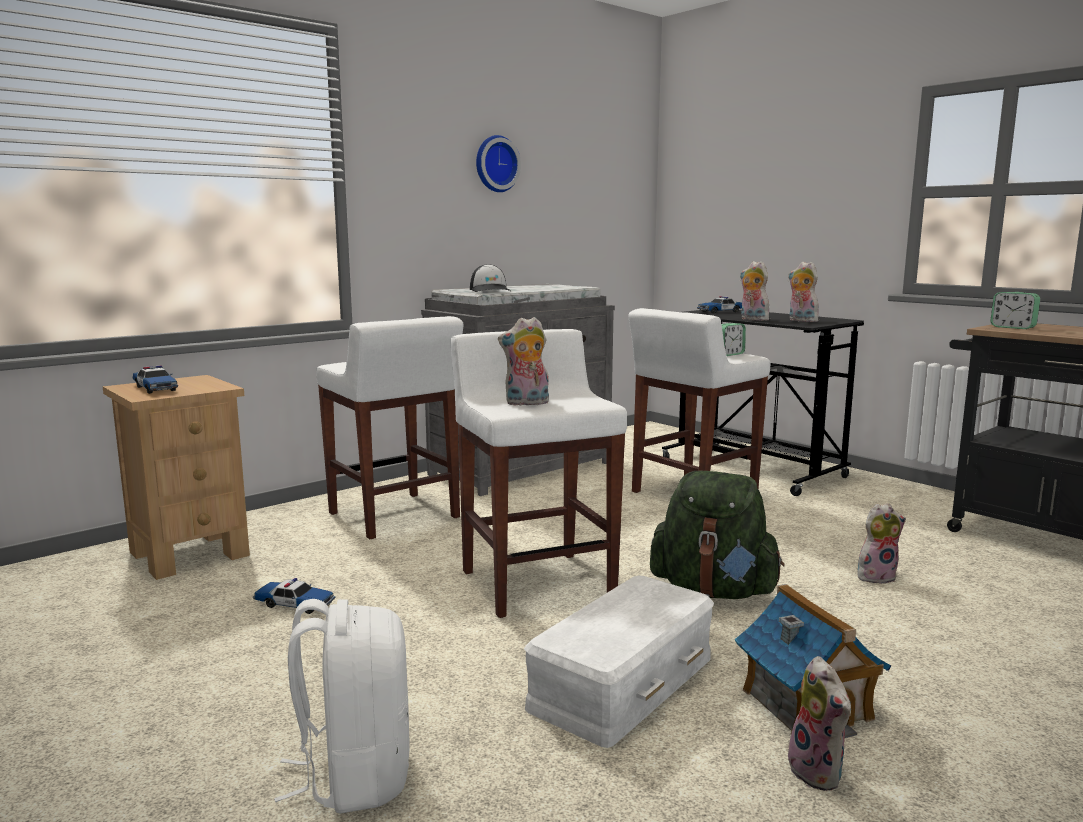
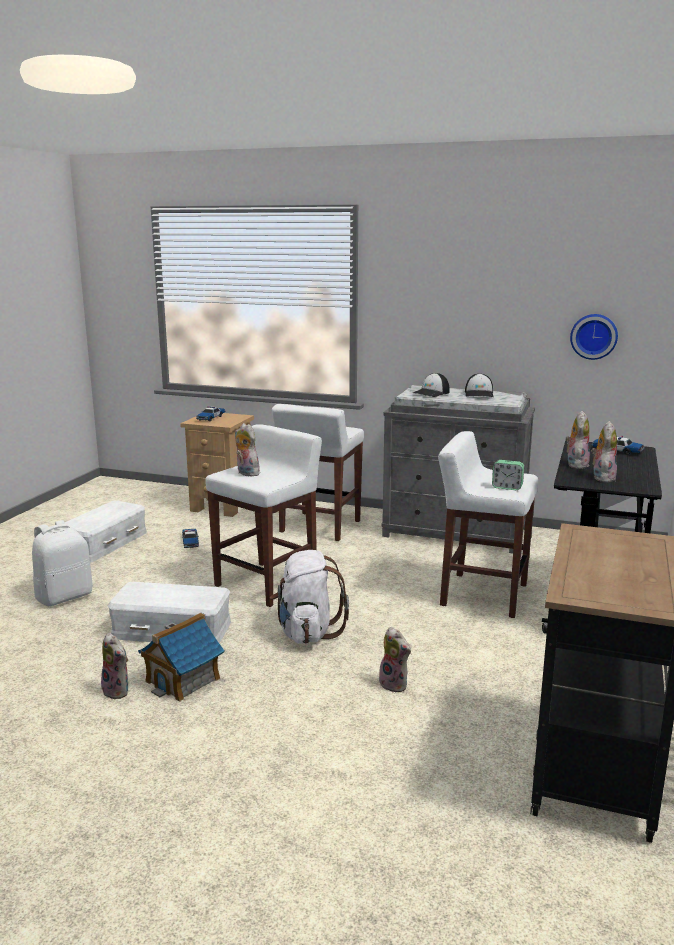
camera: 60 degrees right, 5 degrees up
wall clock [476,135,521,192] -> wall clock moved to [570,314,618,360]
green backpack [650,471,784,599] -> white backpack [270,550,349,644]
plush toy [788,656,851,791] -> plush toy turned 90 degrees counterclockwise [101,633,128,700]
alarm clock [990,292,1040,329] -> none
none -> white storage box [65,501,147,563]
none -> cap [465,373,494,397]

